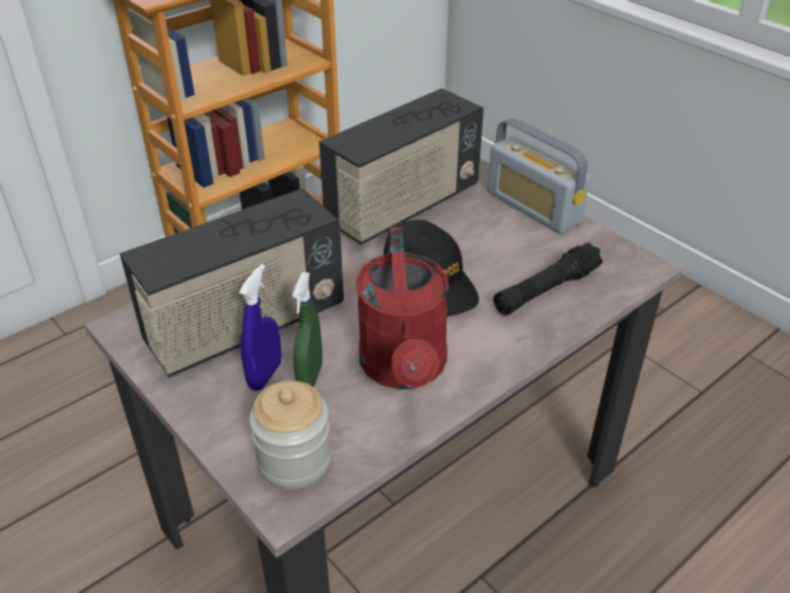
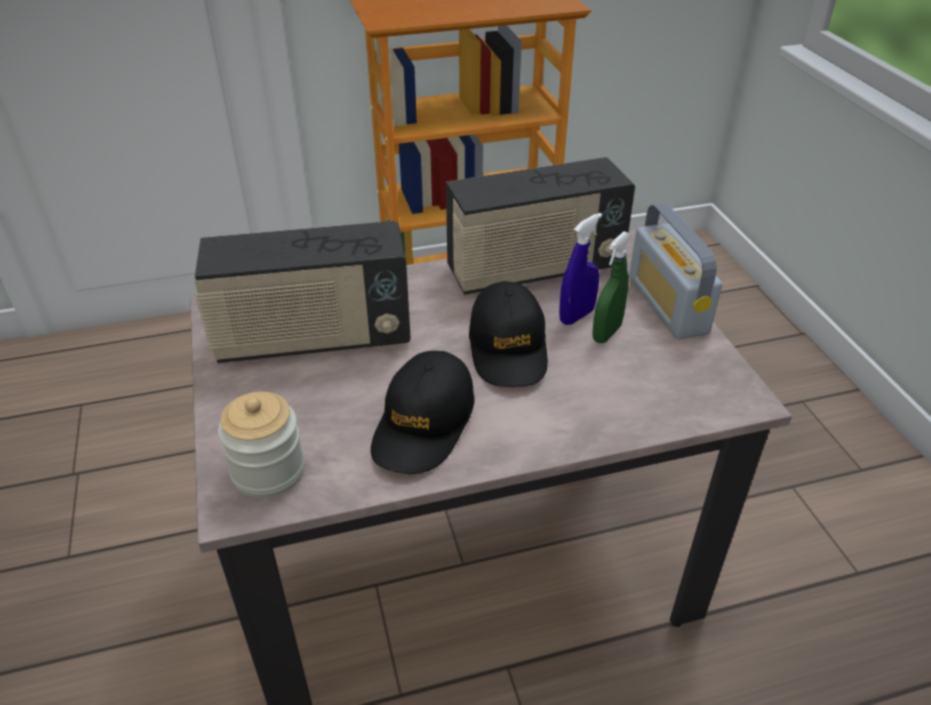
camera: 25 degrees right, 0 degrees up
blue spray bottle [239,264,281,391] -> blue spray bottle moved to [559,213,602,325]
green spray bottle [292,272,322,387] -> green spray bottle moved to [592,231,631,343]
red watering can [356,227,449,390] -> black cap [371,351,474,474]
black flashlight [493,242,603,315] -> none

